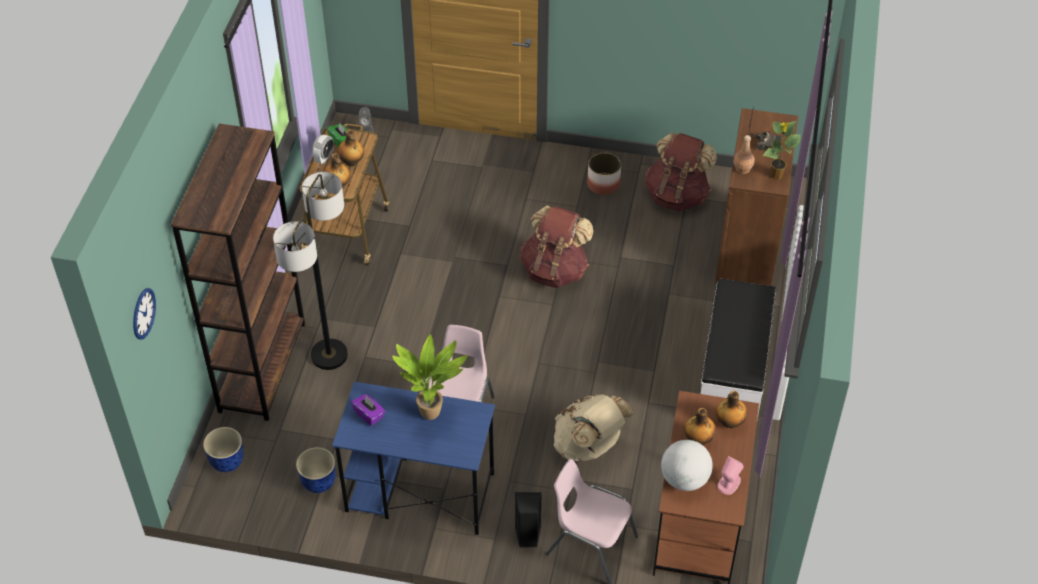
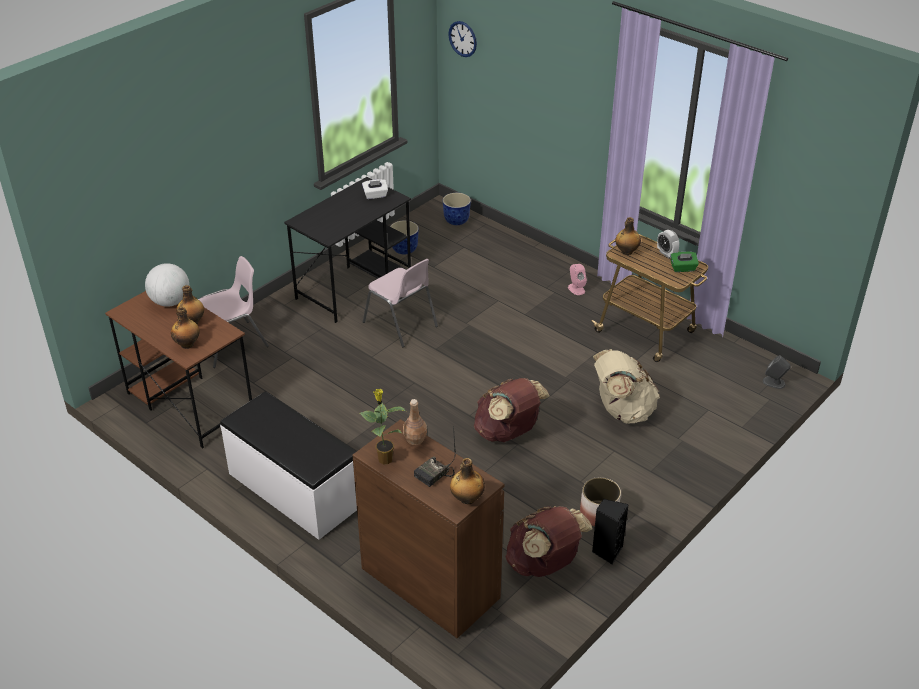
camera: 120 degrees right, 10 degrees down
brown bookcase [171,123,305,421] -> none
floor lamp [273,172,348,370] -> none
blue desk [332,382,495,535] -> black desk [284,177,411,323]
bottle [338,130,364,167] -> bottle moved to [450,458,485,504]
purple tissue box [351,394,385,426] -> white tissue box [362,179,388,199]
potted plant [392,335,467,420] -> none
black speaker [515,492,542,548] -> black speaker moved to [592,499,629,565]
beige backpack [554,394,634,461] -> beige backpack moved to [593,349,660,424]
pink speaker [717,456,744,495] -> pink speaker moved to [568,264,587,295]

